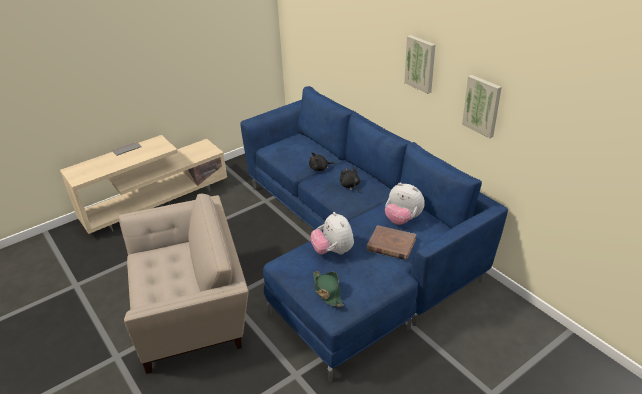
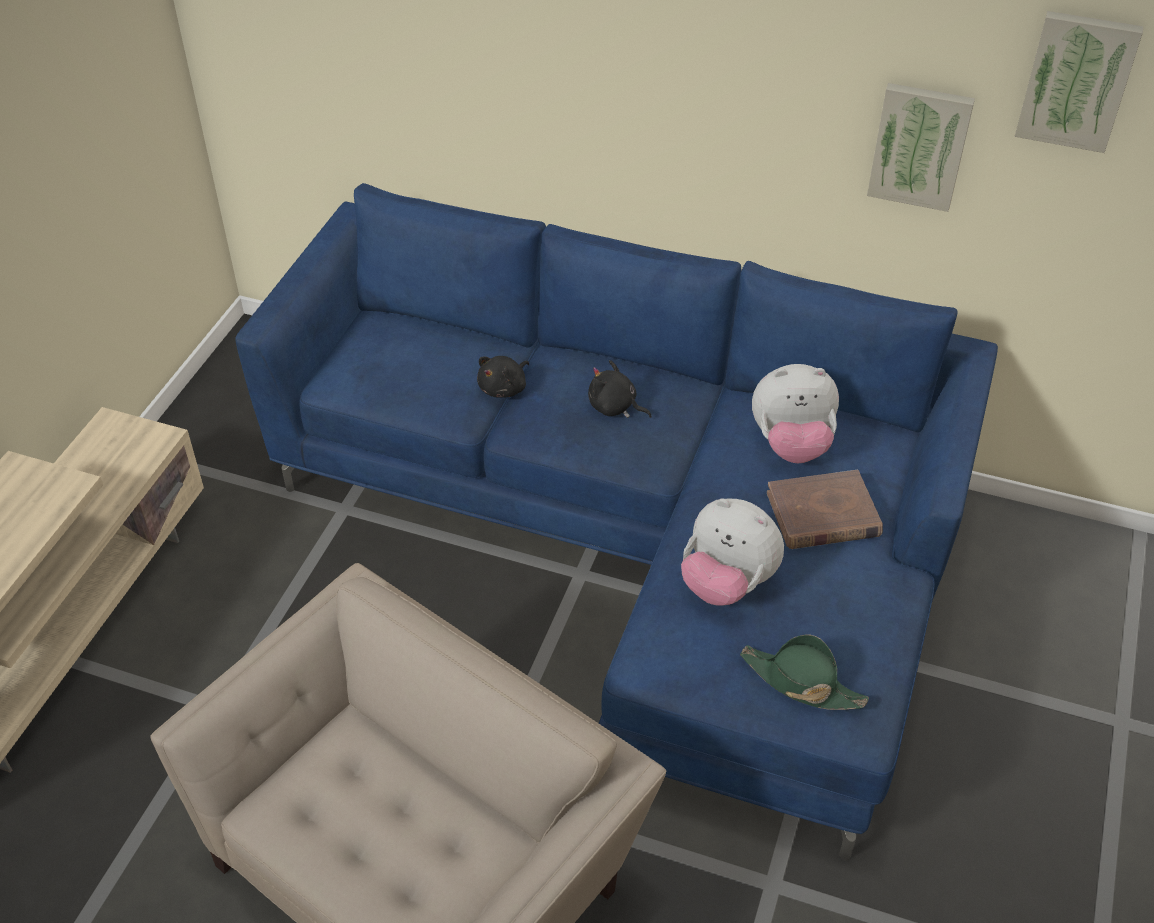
camera: 35 degrees left, 10 degrees up
picture [404,35,436,94] -> picture moved to [1015,11,1144,153]

